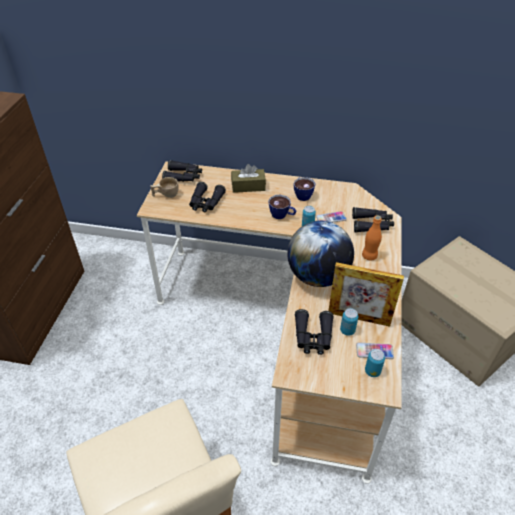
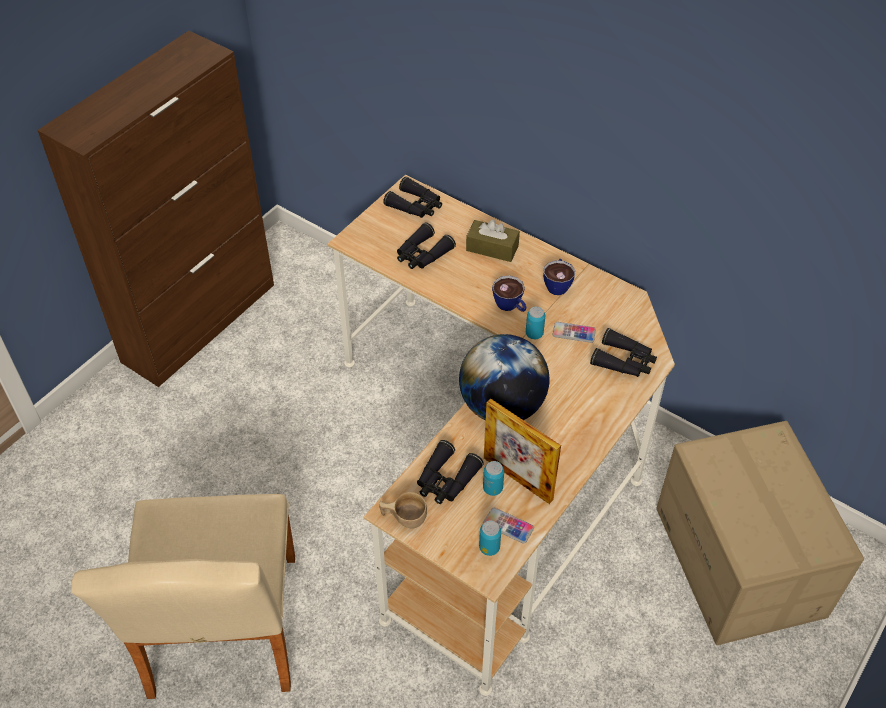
camera: 25 degrees right, 5 degrees up
beige cup [150,177,179,198] -> beige cup moved to [379,492,427,528]
orange bottle [362,215,382,261] -> none

